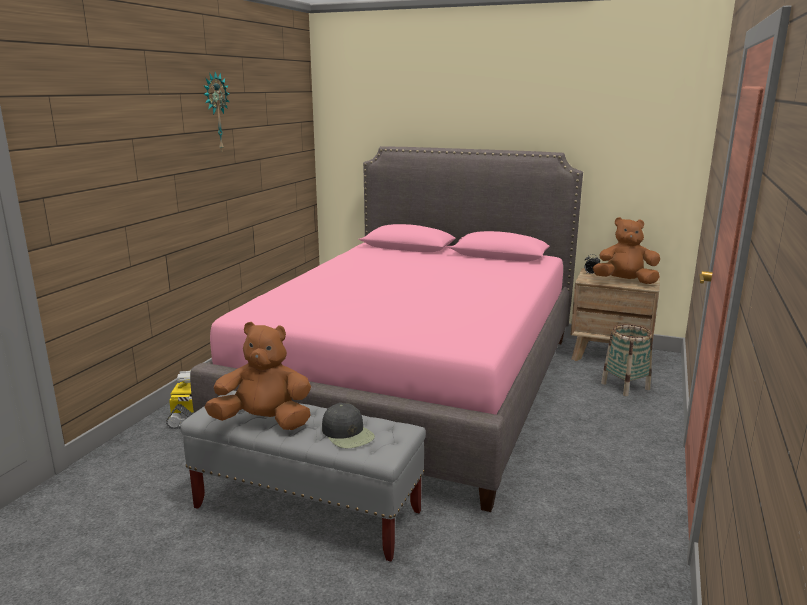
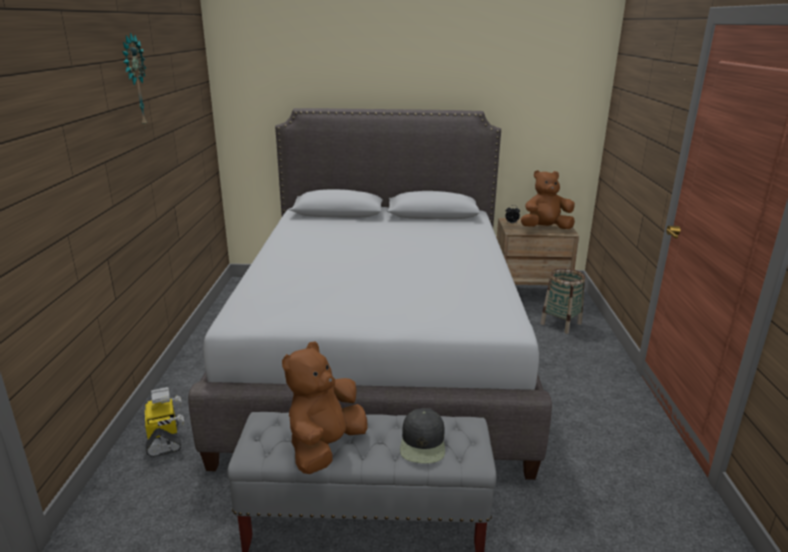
camera: 20 degrees left, 5 degrees up
pink bed [190,146,583,512] -> grey bed [188,108,552,480]
brown plush toy [204,322,311,430] -> brown plush toy turned 45 degrees counterclockwise [282,342,367,474]
black cap [322,403,375,448] -> black cap turned 60 degrees clockwise [400,408,445,464]

